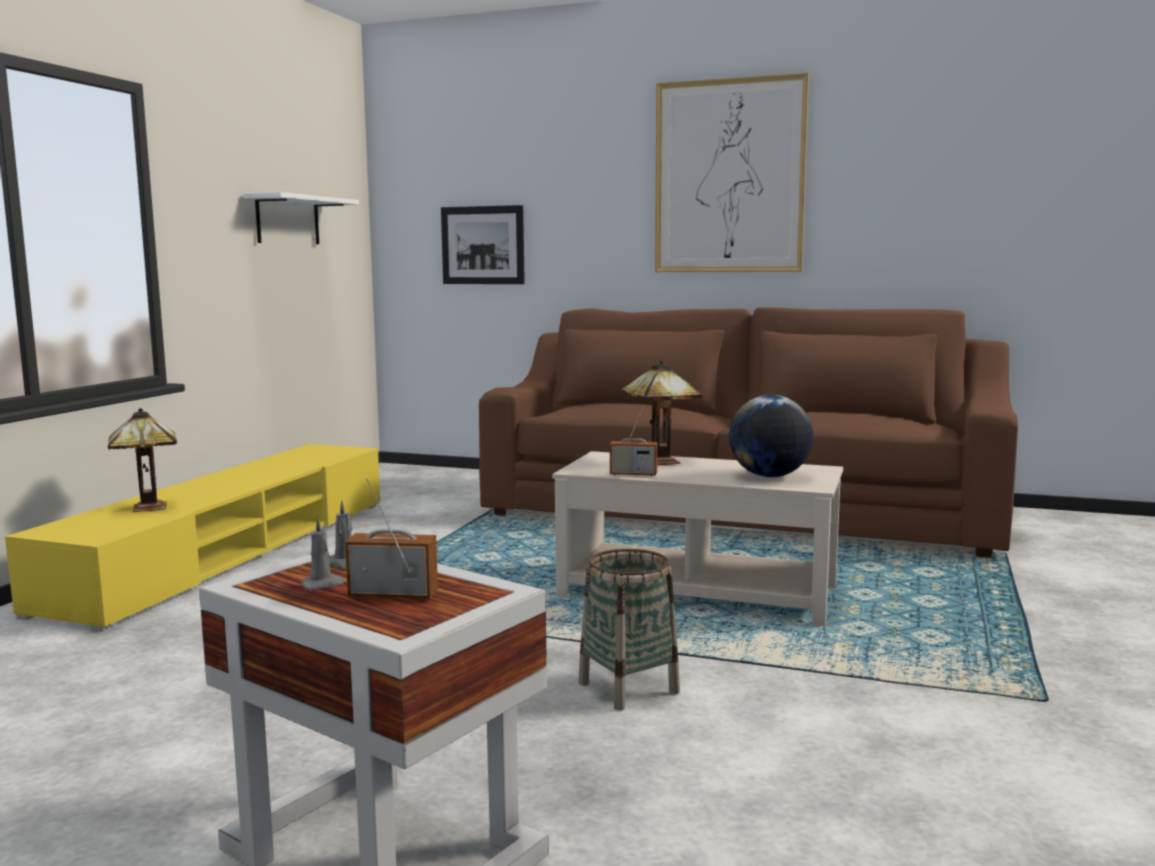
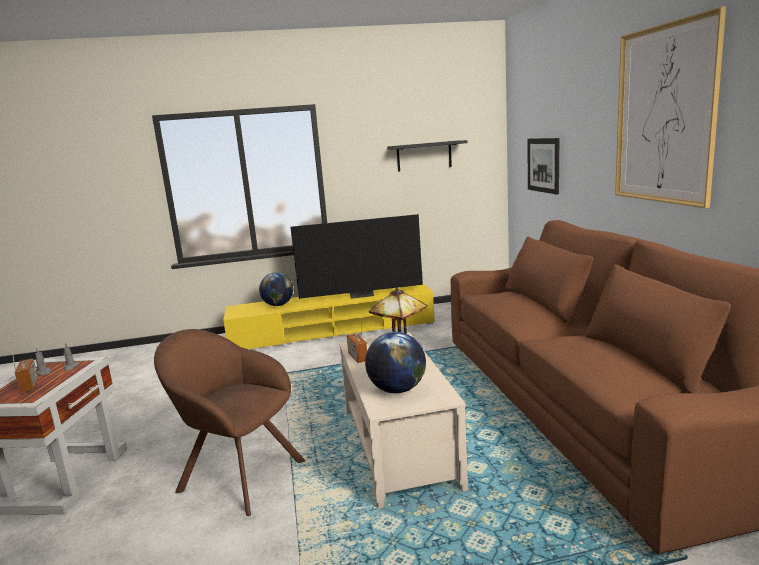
camera: 60 degrees right, 5 degrees up
table lamp [108,408,177,512] -> globe [259,272,293,306]
white shelf [243,192,359,244] -> black shelf [387,140,467,172]
basket [578,549,680,711] -> brown armchair [154,329,305,516]
none -> television [290,214,423,299]

